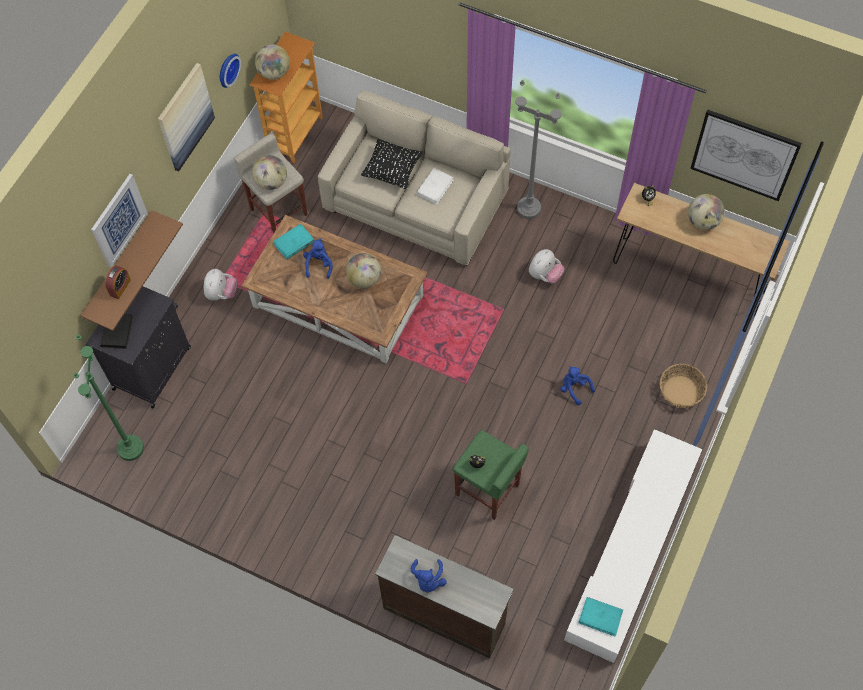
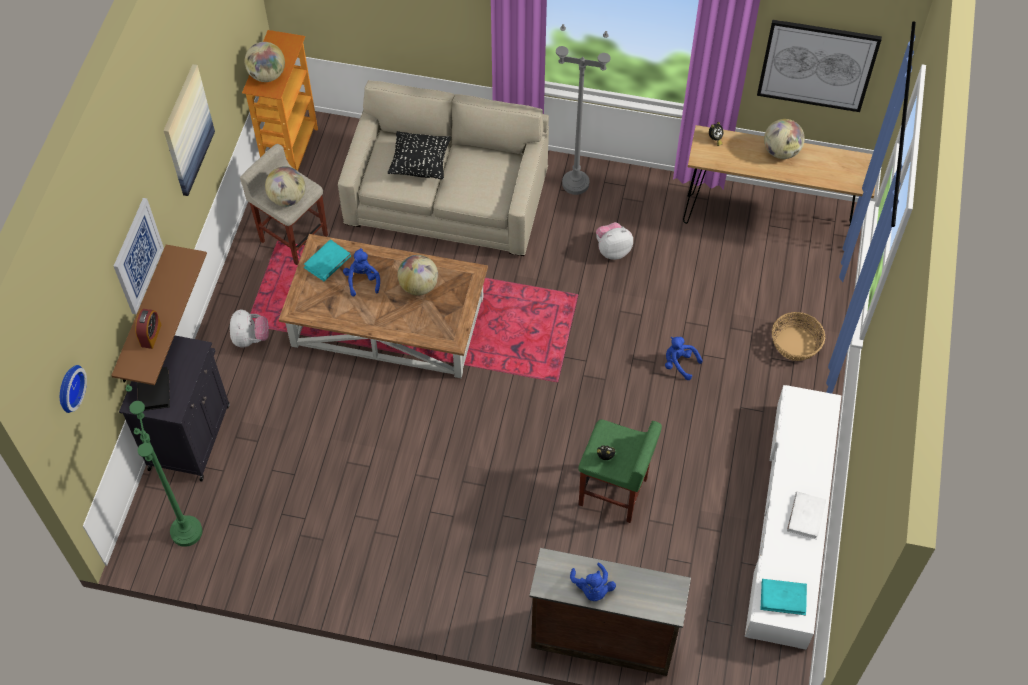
camera: 15 degrees left, 5 degrees down
wall clock [220,54,241,88] -> wall clock moved to [60,365,87,413]
white book [416,168,454,204] -> white book moved to [787,491,826,540]
plush toy [529,249,564,284] -> plush toy turned 135 degrees counterclockwise [596,222,633,260]

